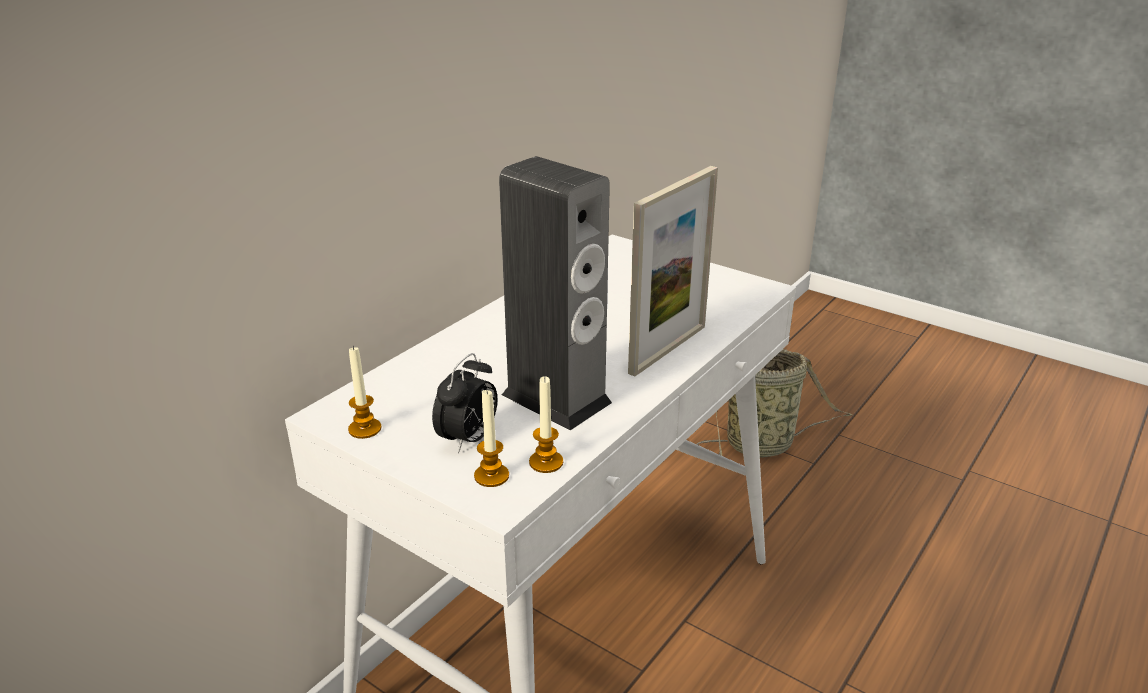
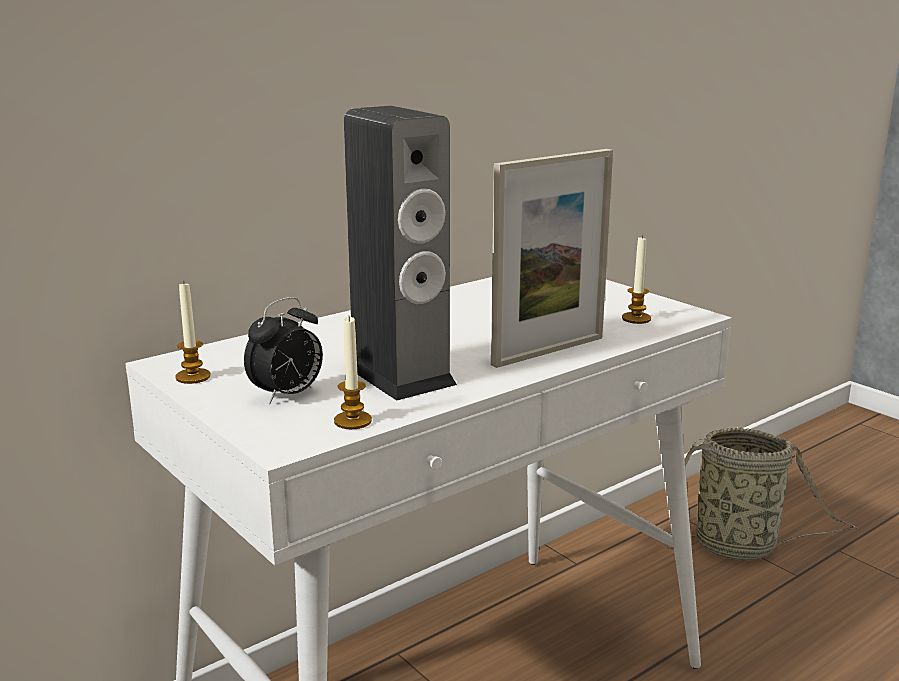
camera: 15 degrees right, 10 degrees down
candle [474,390,509,487] -> candle moved to [622,235,651,324]

